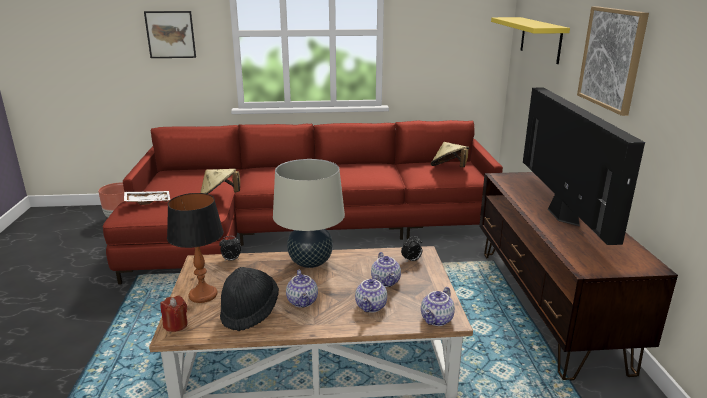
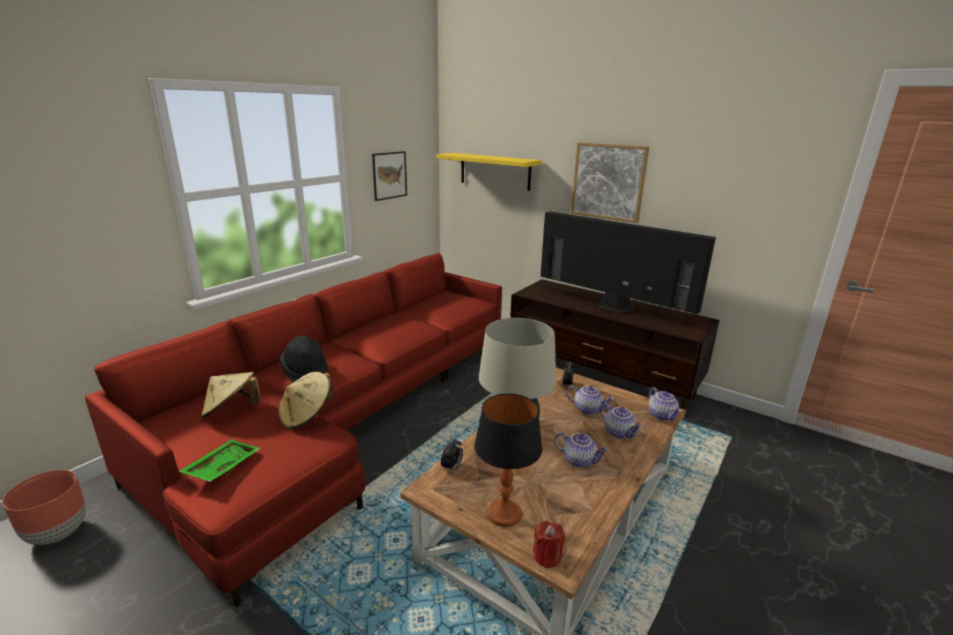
camera: 50 degrees left, 0 degrees up
white tray [124,191,170,205] -> green tray [179,439,261,482]
picture [144,11,196,58] -> picture moved to [372,151,407,201]
black hat [220,267,279,331] -> black hat moved to [280,336,328,382]
beige hat [431,142,469,167] -> beige hat moved to [201,372,260,418]

